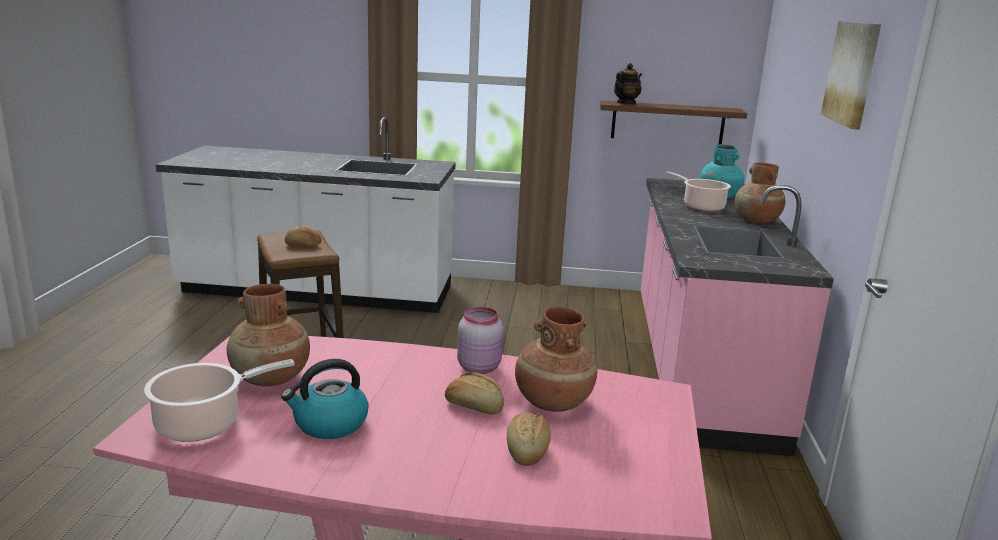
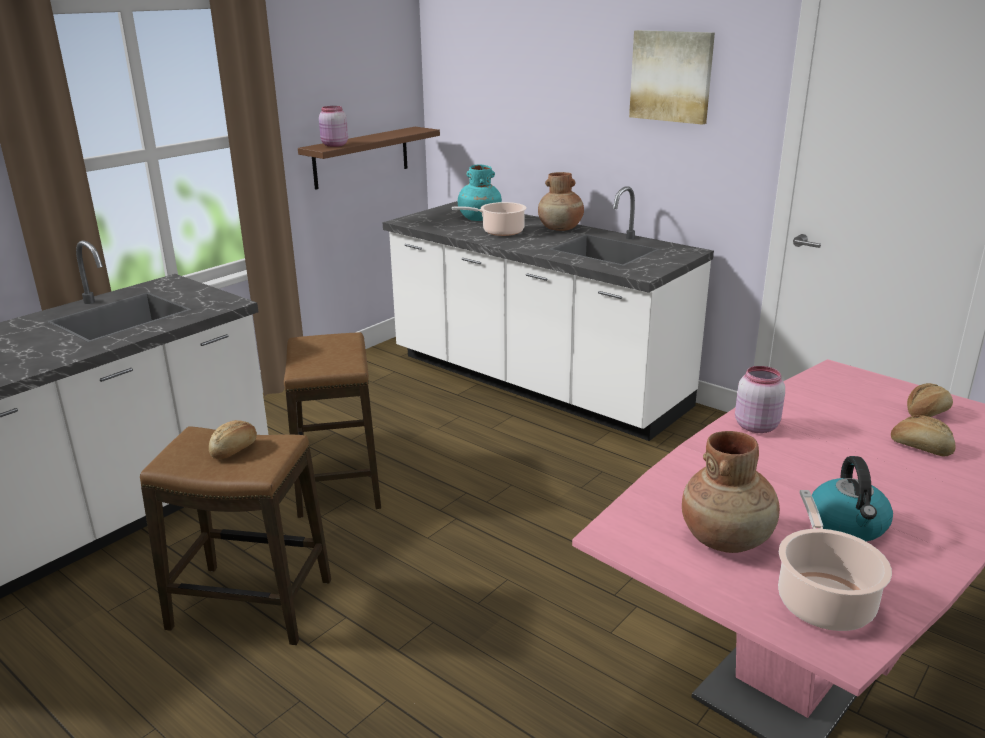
camera: 55 degrees left, 5 degrees up
bread [445,372,504,414] -> bread moved to [907,383,953,417]
brown vase [515,306,597,412] -> none
teapot [614,63,642,104] -> pink jar [319,106,348,147]
pink counter [641,178,834,456] -> white counter [382,186,714,441]
none -> stool [284,332,381,518]

